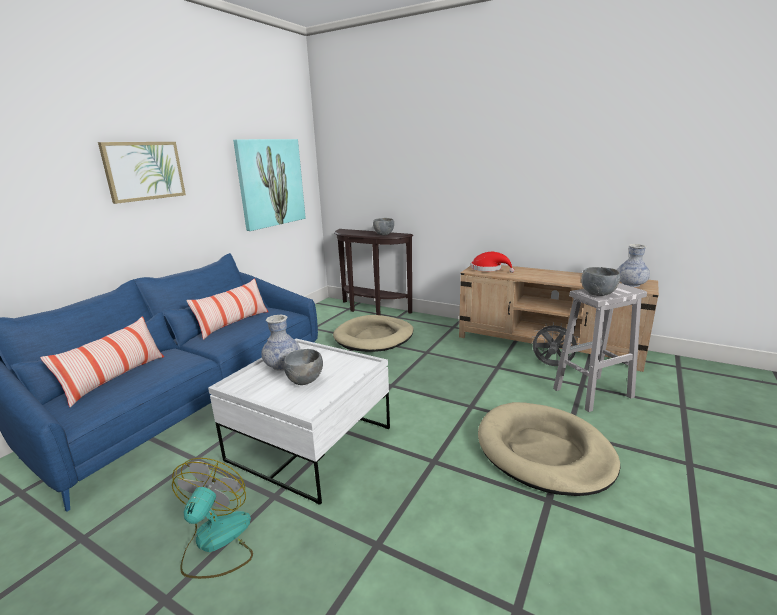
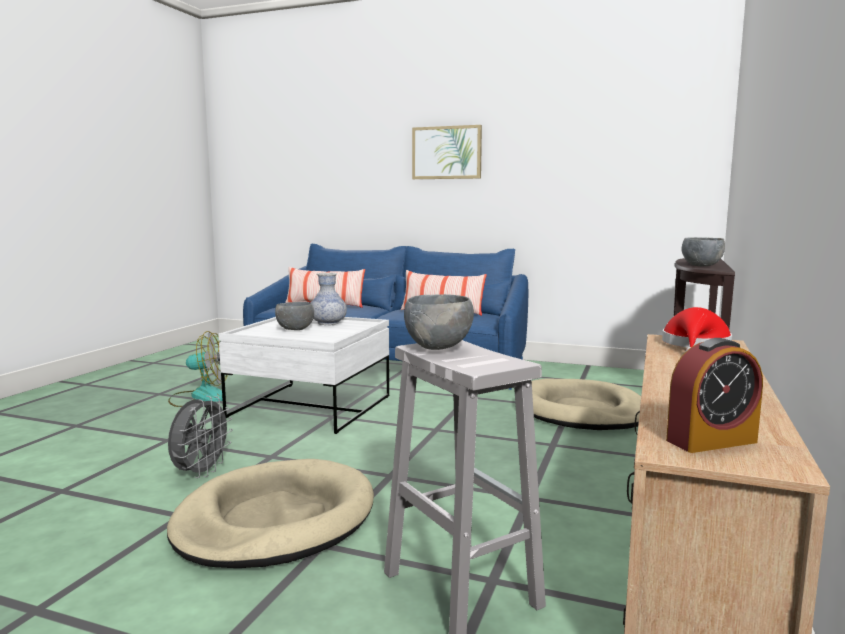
camera: 80 degrees right, 10 degrees down
picture [233,139,306,231] -> none
grey fan [531,322,579,366] -> grey fan moved to [168,396,233,478]
vase [617,244,650,287] -> alarm clock [666,338,763,453]

